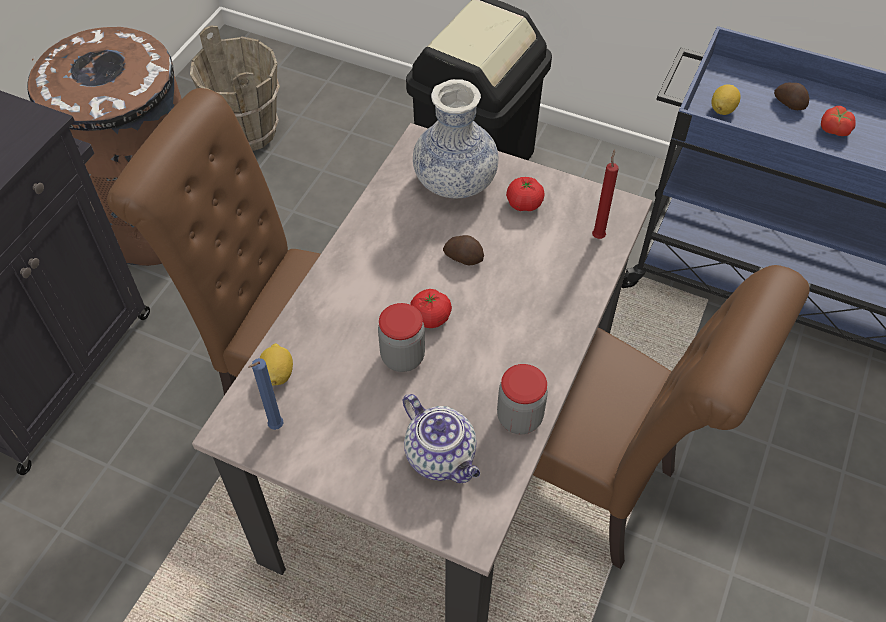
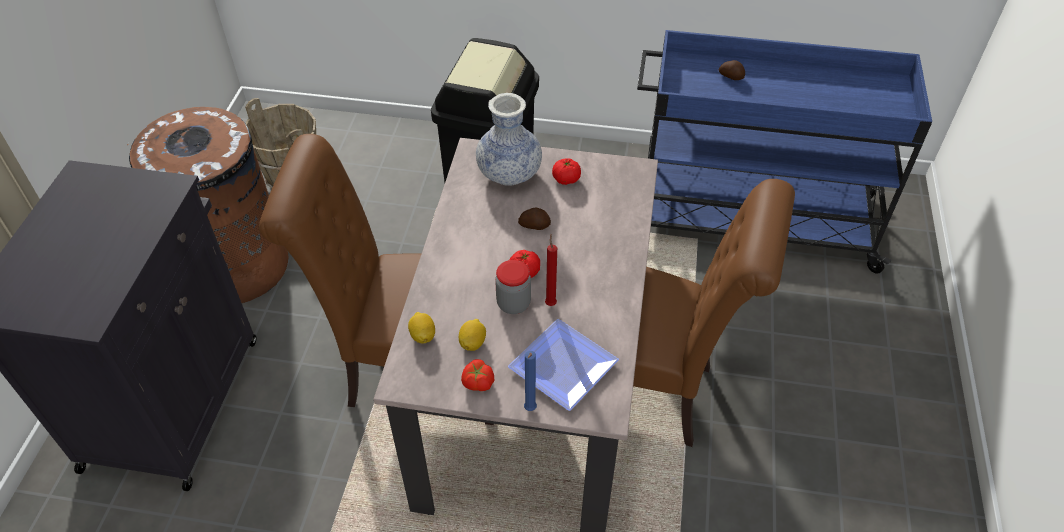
camera: 15 degrees left, 5 degrees down
blue candle [248,358,284,430] -> blue candle moved to [524,351,537,411]
teapot [403,394,480,483] -> plate [508,319,619,411]
jar [497,364,548,434] -> none
red candle [592,149,619,239] -> red candle moved to [545,234,557,306]
lemon [712,84,741,115] -> lemon moved to [459,319,486,351]
tomato [821,106,856,136] -> tomato moved to [461,359,494,391]

